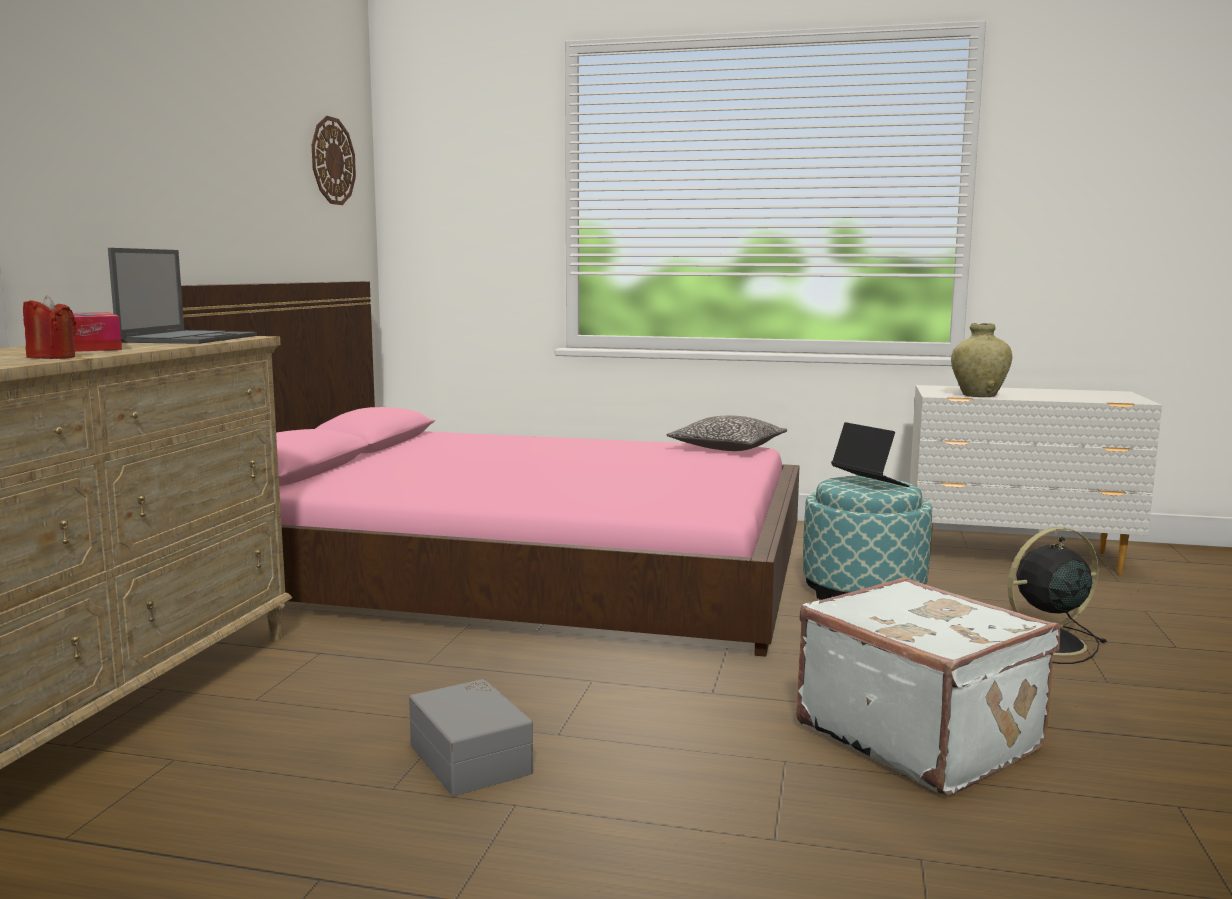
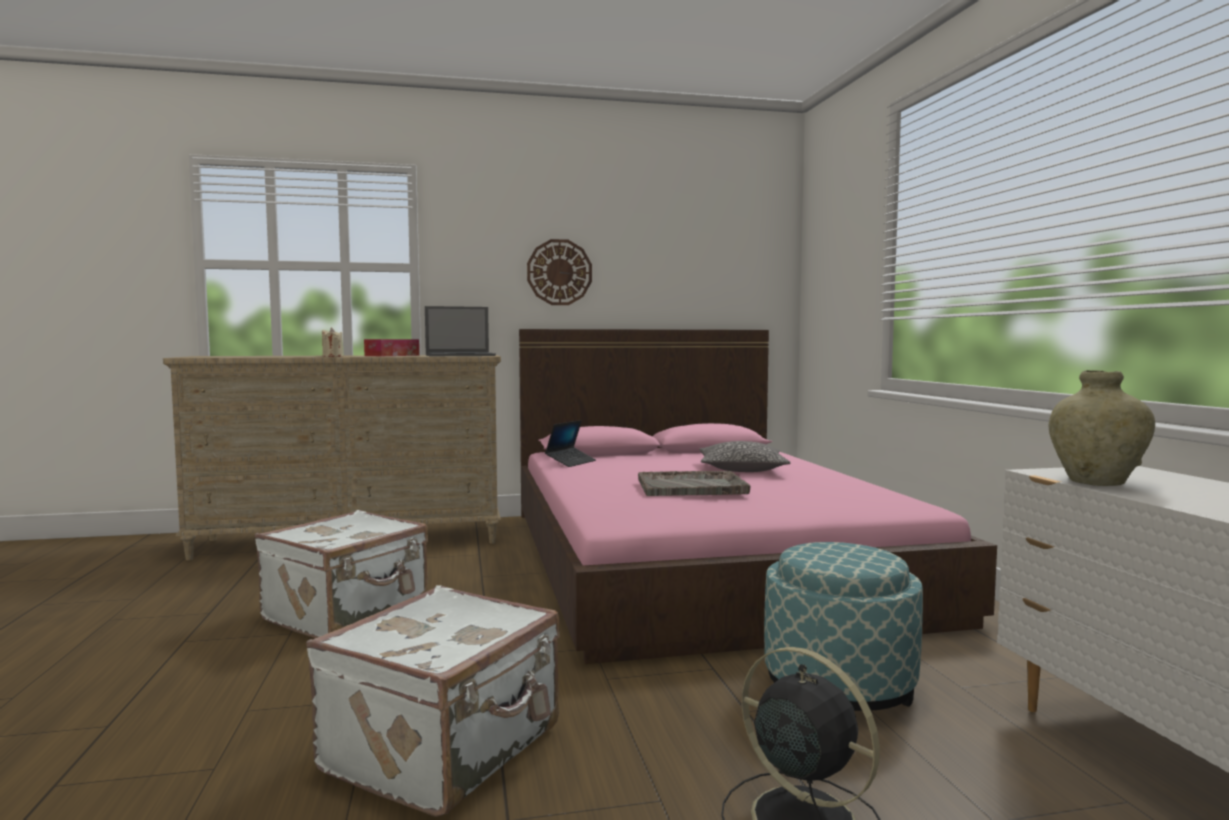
camera: 65 degrees right, 5 degrees down
red candle [23,295,76,359] -> beige candle [321,328,343,357]
wall clock [311,116,356,205] -> wall clock moved to [527,239,592,305]
grey storage box [409,679,533,796] -> white suitcase [255,510,428,638]
pillow [666,416,787,451] -> pillow moved to [699,441,790,472]
laptop [831,422,909,487] -> laptop moved to [545,420,596,467]
none -> grey tray [638,471,750,496]

